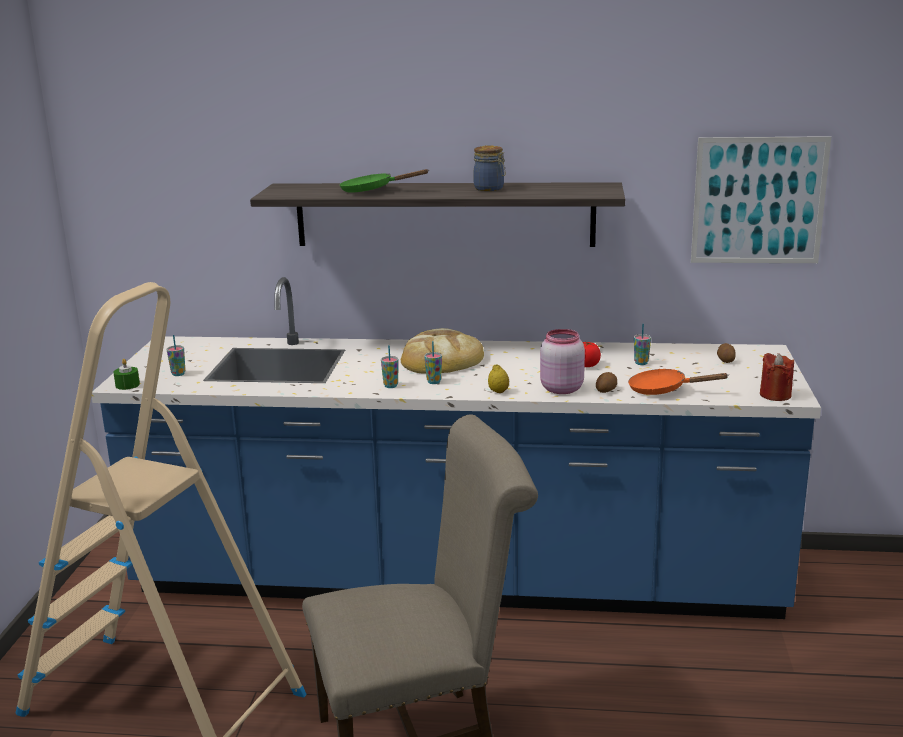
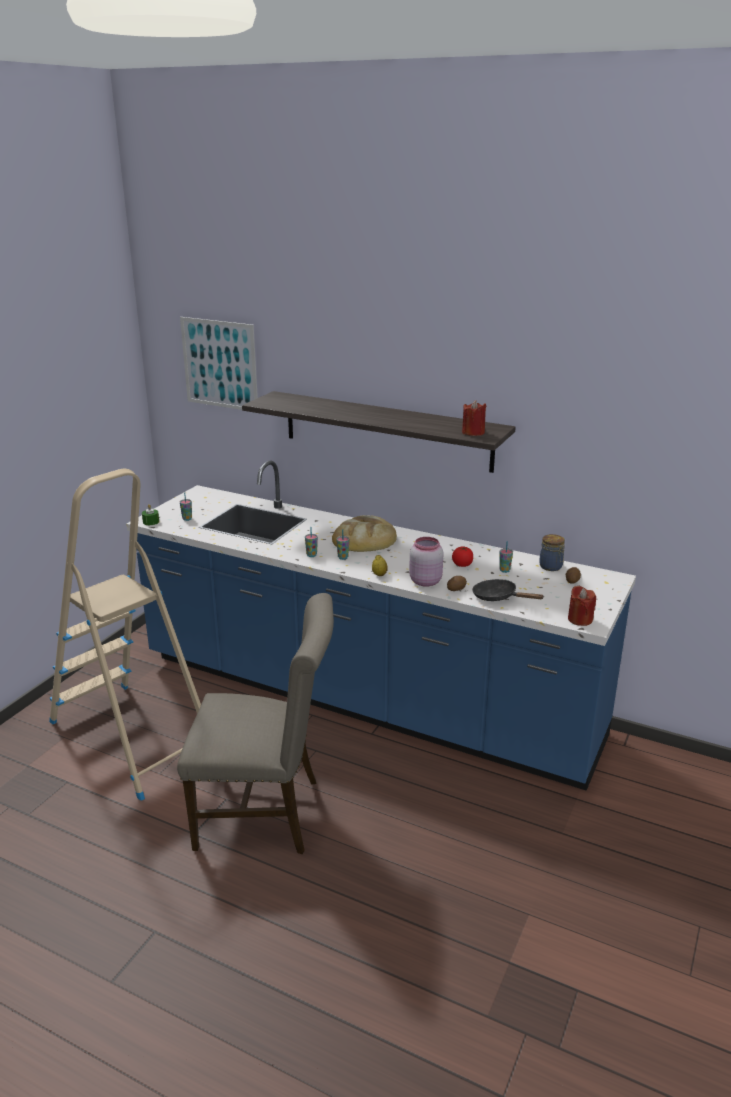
camera: 20 degrees right, 5 degrees up
green frying pan [339,169,429,192] -> none
jar [473,145,505,191] -> jar moved to [539,534,565,571]
orange frying pan [628,369,729,395] -> black frying pan [472,579,543,601]
picture [691,136,831,263] -> picture moved to [180,317,258,410]
none -> red candle [462,400,486,436]

